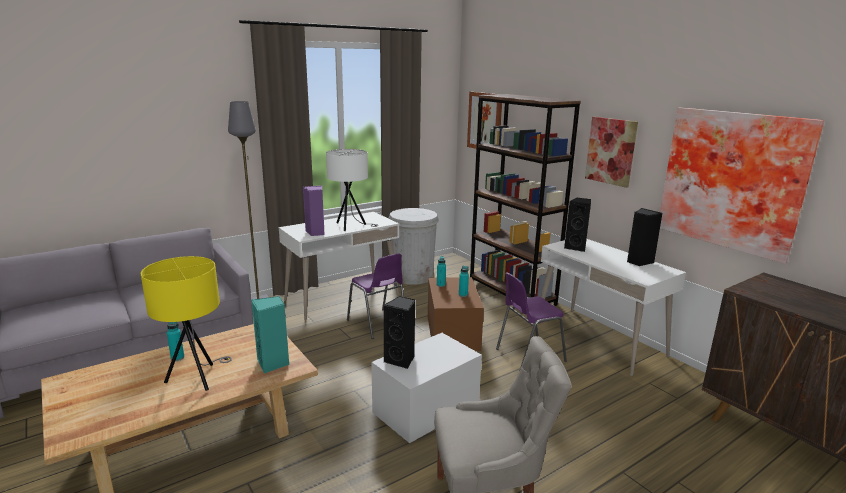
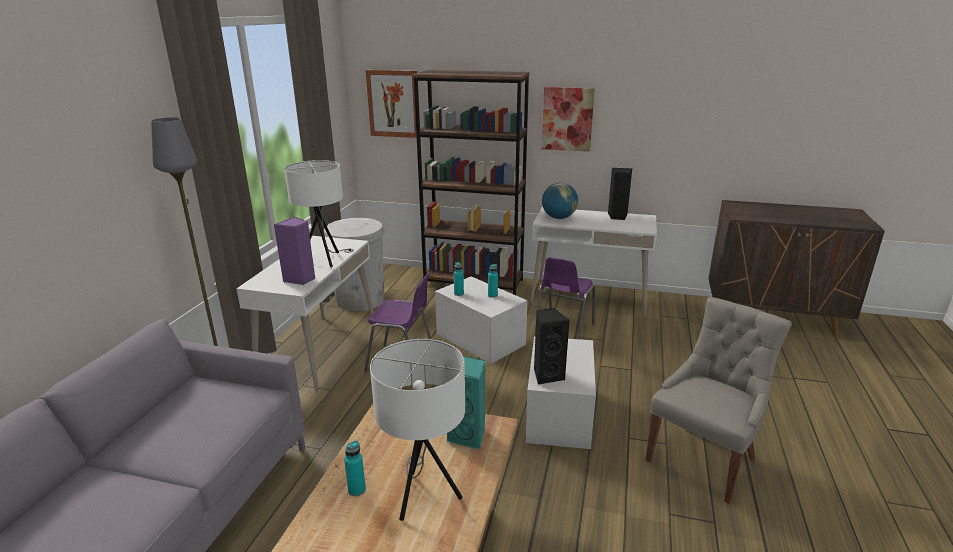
camera: 40 degrees left, 5 degrees up
yellow table lamp [141,256,232,391] -> white table lamp [370,339,465,521]
brown storage box [428,277,484,351] -> white storage box [435,277,528,364]
black speaker [564,198,591,252] -> globe [542,183,578,219]
picture [660,107,824,264] -> none

